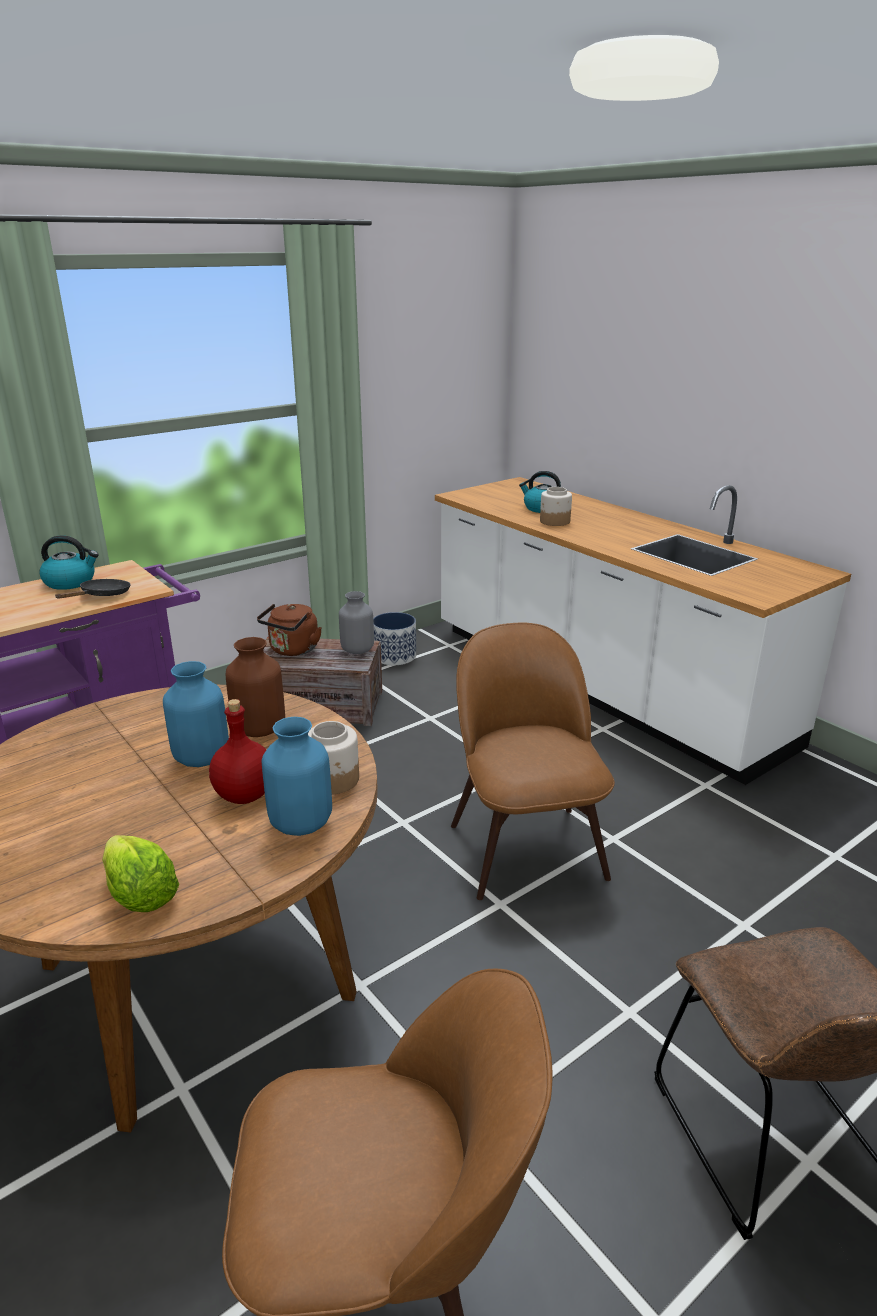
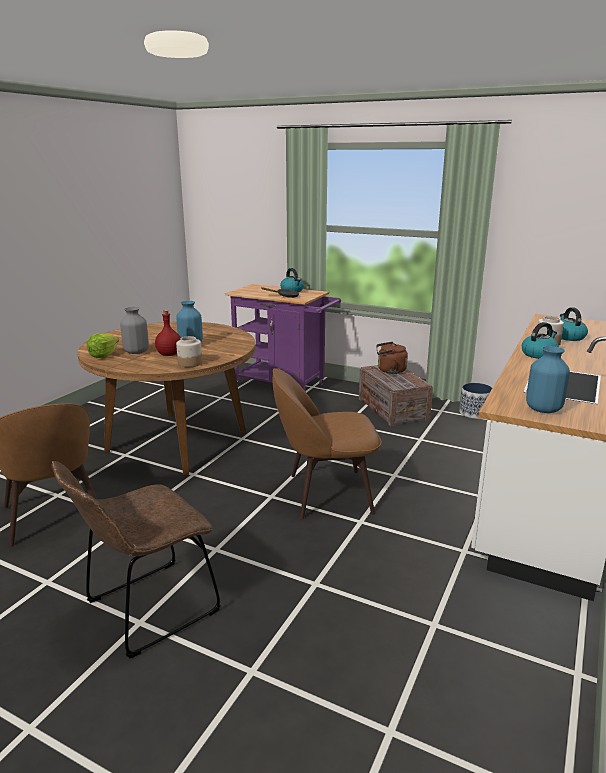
camera: 65 degrees right, 5 degrees down
brown vase [226,637,285,737] -> none
blue vase [262,717,332,836] -> blue vase moved to [526,346,570,413]
grey vase [339,591,374,654] -> grey vase moved to [120,307,149,354]
brown chair [451,623,615,900] -> brown chair turned 150 degrees counterclockwise [272,368,382,519]
none -> kettle [522,322,559,359]

